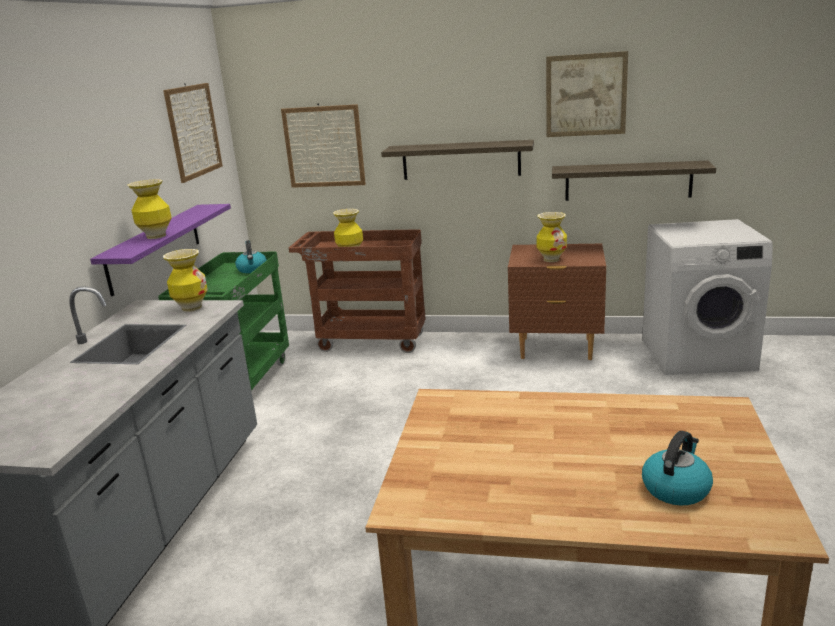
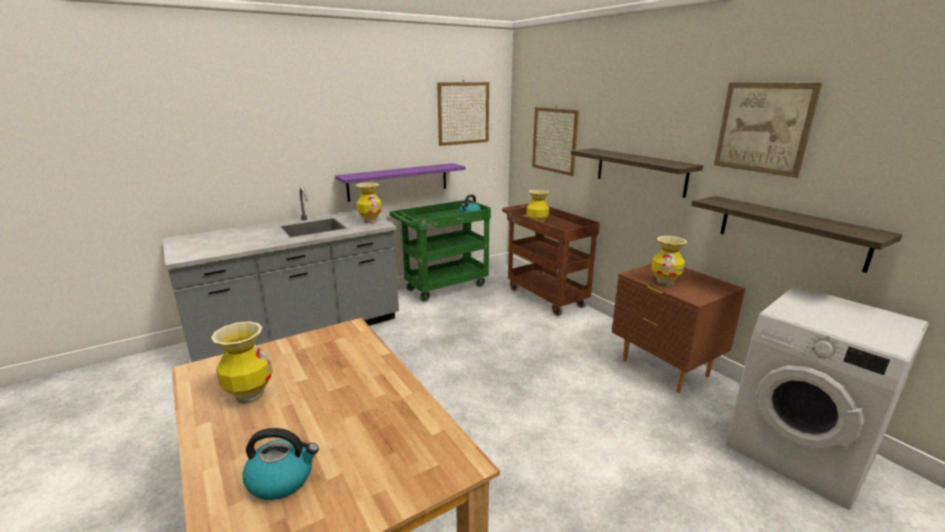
camera: 45 degrees right, 0 degrees up
vase [128,179,172,239] -> vase moved to [211,321,273,404]

